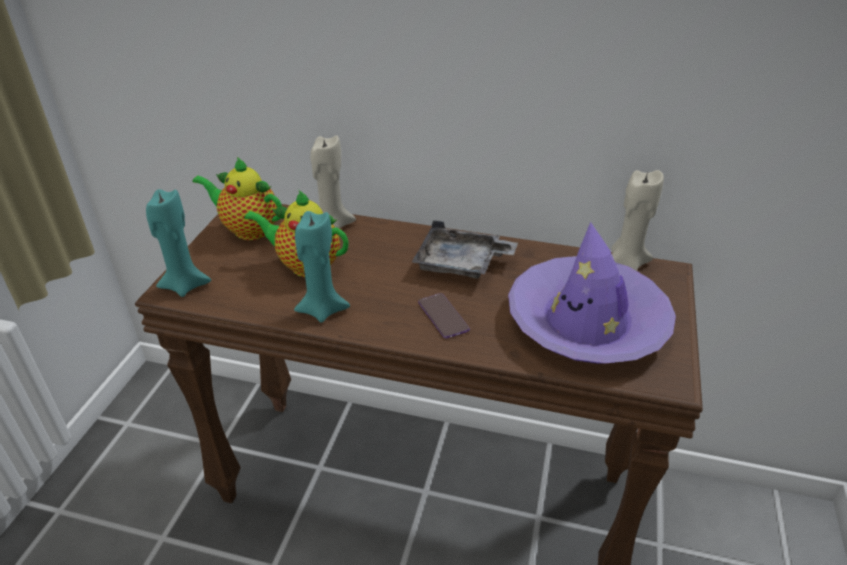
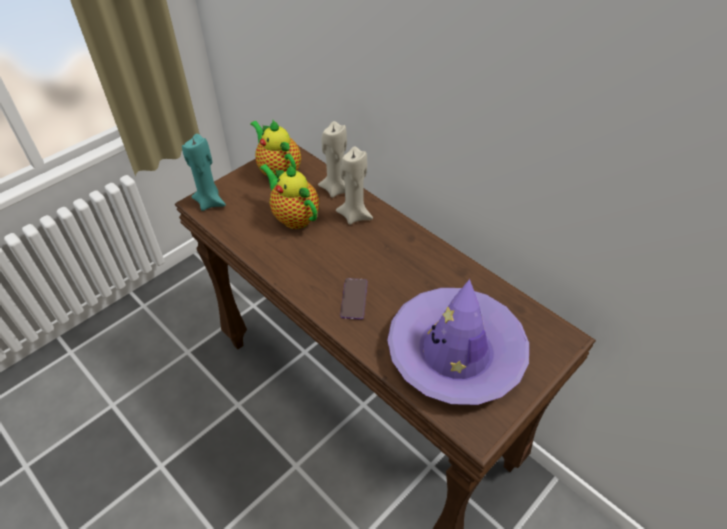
camera: 30 degrees right, 10 degrees up
turquoise candle [294,211,350,323] -> none
grey tray [412,220,518,279] -> none
beige candle [612,170,664,271] -> beige candle moved to [336,147,373,225]

